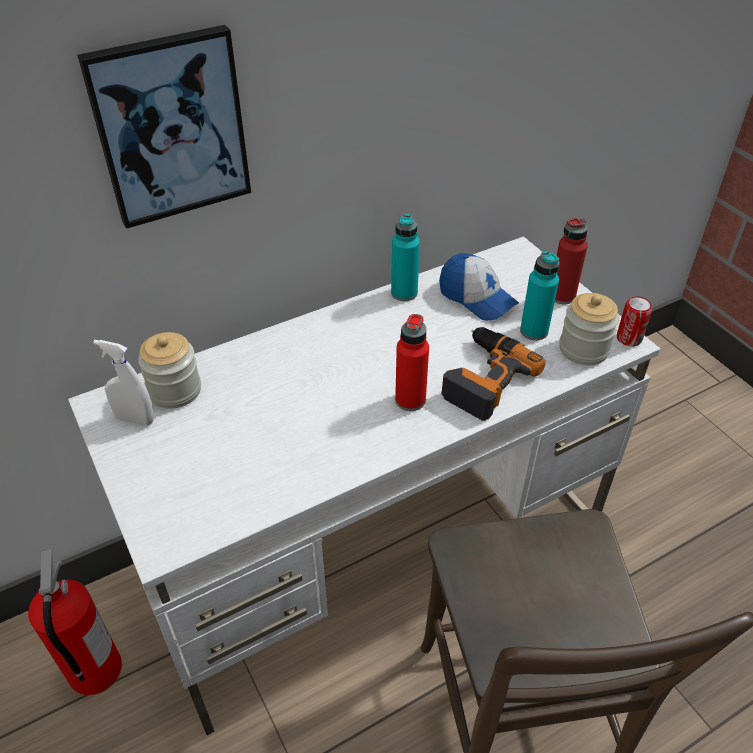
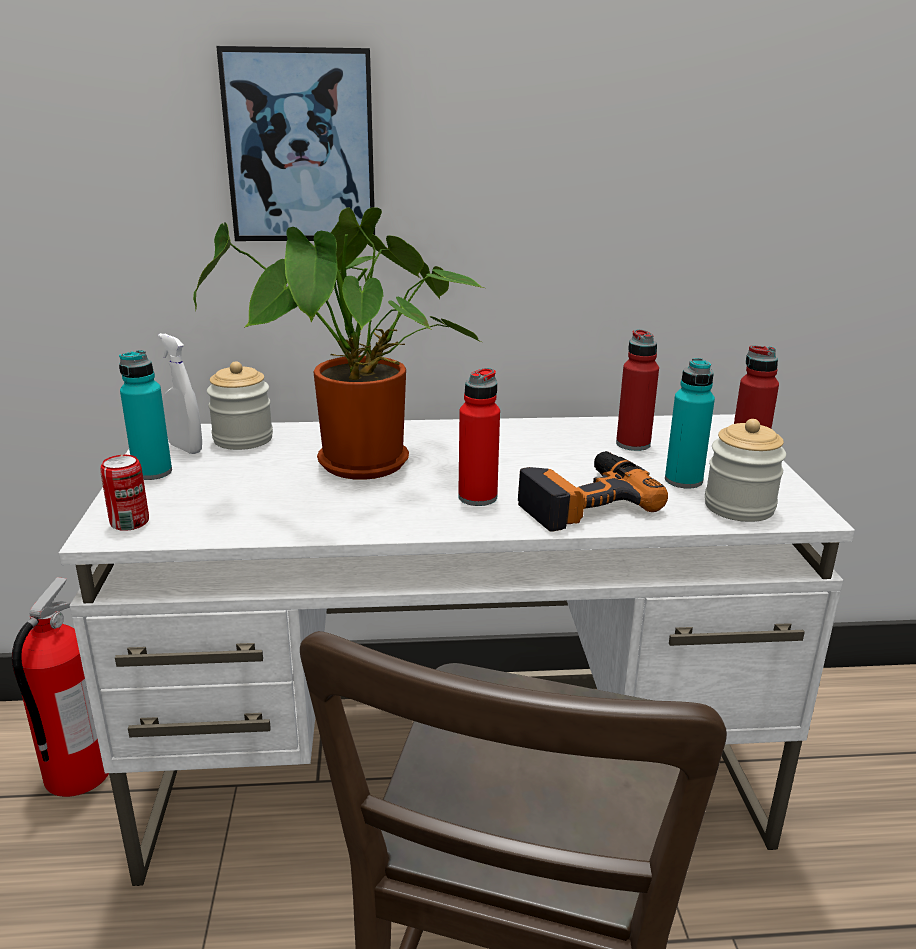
camera: 25 degrees right, 20 degrees down
turquoise bottle [391,214,420,301] -> turquoise bottle moved to [119,350,172,480]
cap [439,253,519,321] -> red bottle [616,329,659,451]
can [617,296,652,347] -> can moved to [100,455,149,531]
none -> potted plant [193,207,484,480]

